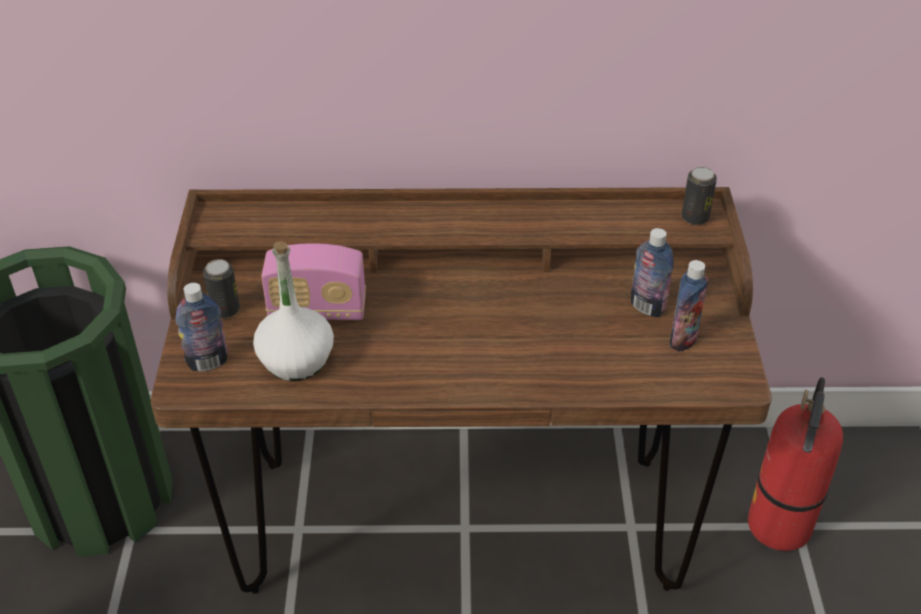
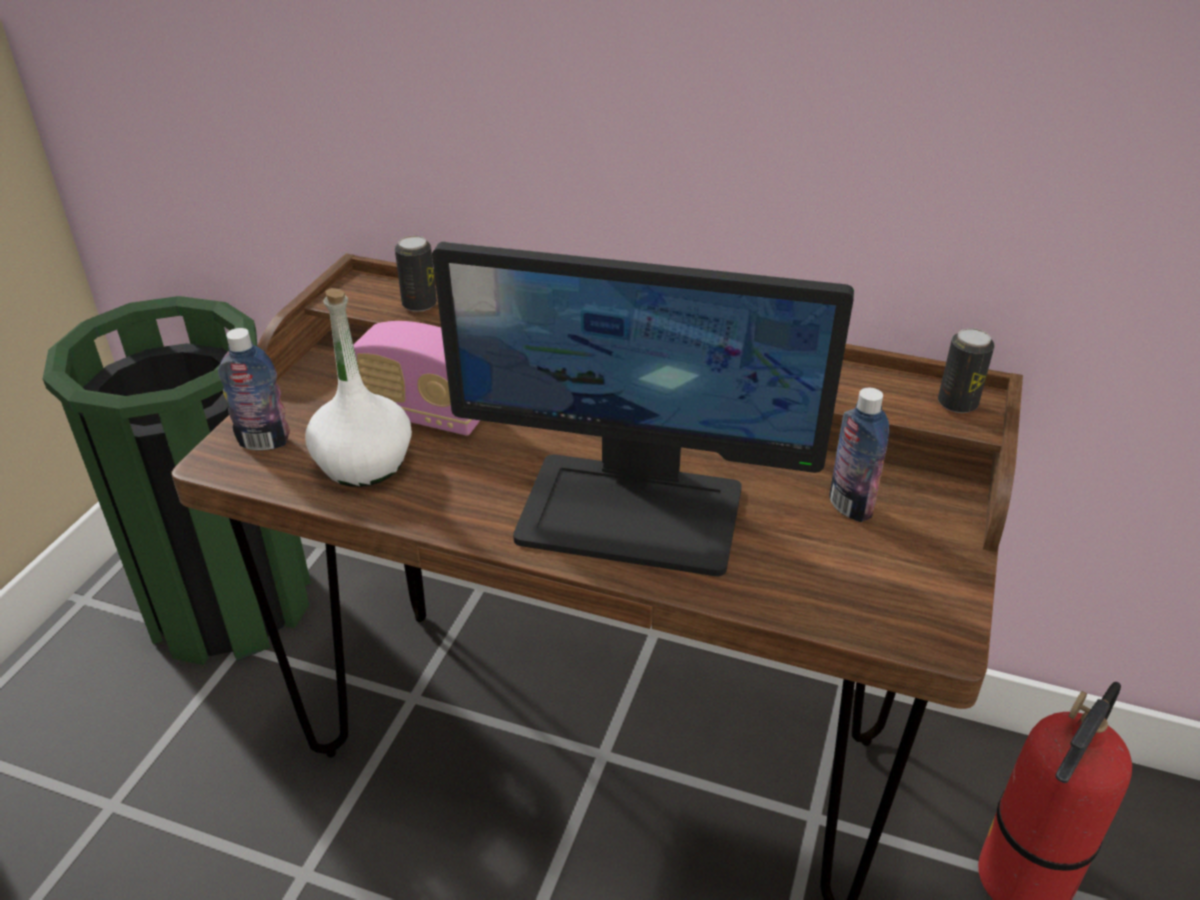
camera: 20 degrees right, 5 degrees down
can [203,259,240,318] -> can moved to [395,236,437,312]
bottle [670,260,709,352] -> none
none -> monitor [432,242,854,576]

